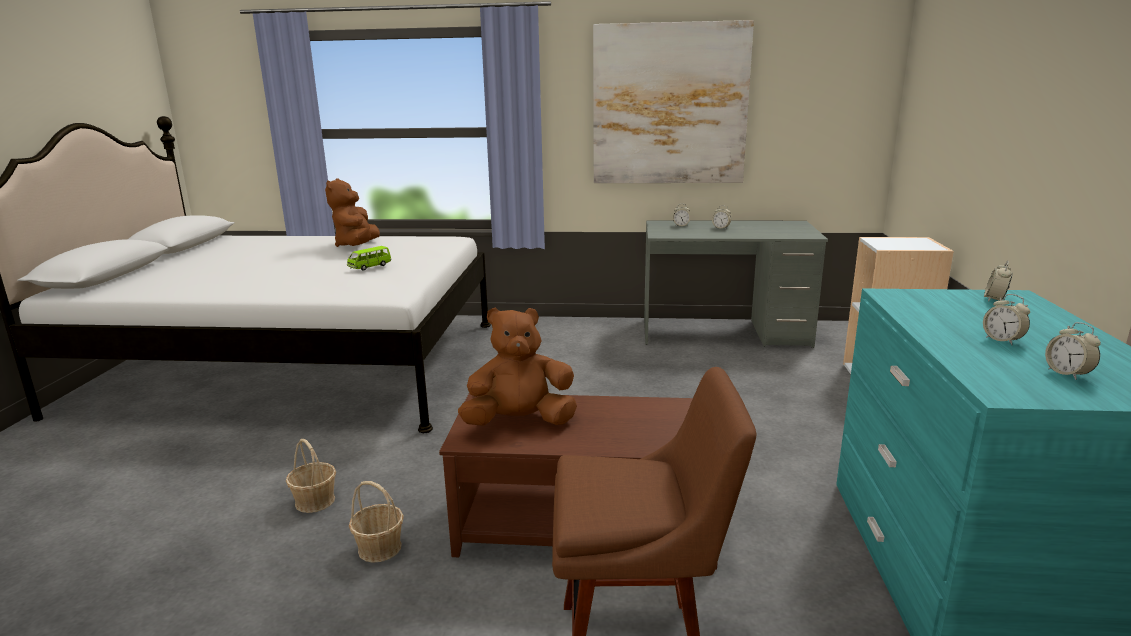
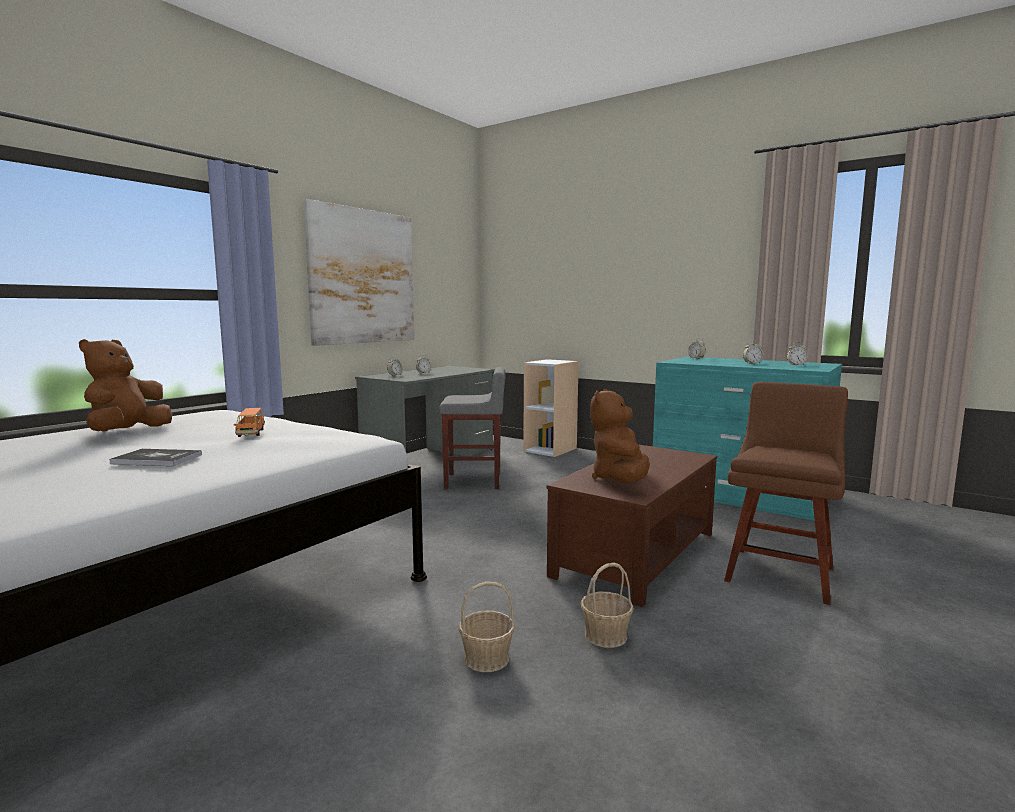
camera: 60 degrees left, 10 degrees down
brown plush toy [325,179,380,247] -> brown plush toy turned 75 degrees clockwise [79,339,173,432]
green toy car [347,246,392,271] -> orange toy car [234,408,265,437]
none -> book [109,449,202,466]
none -> grey stool [439,367,506,489]

